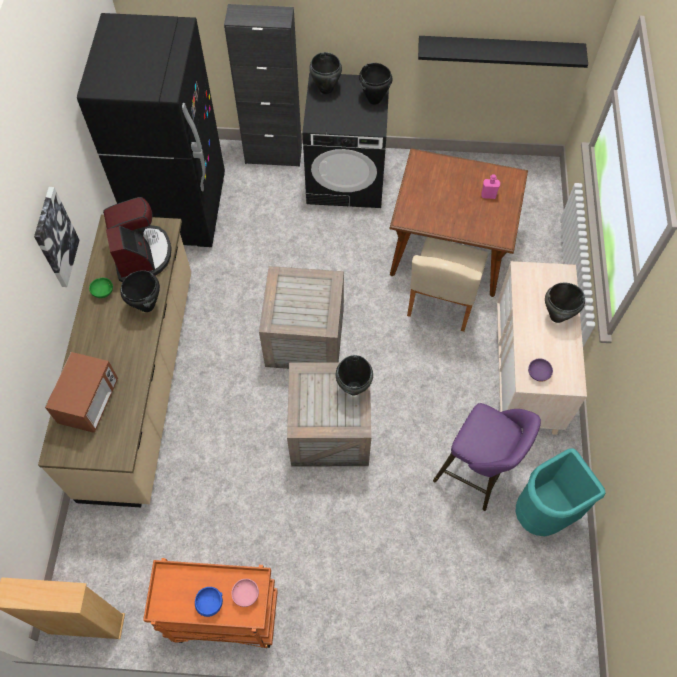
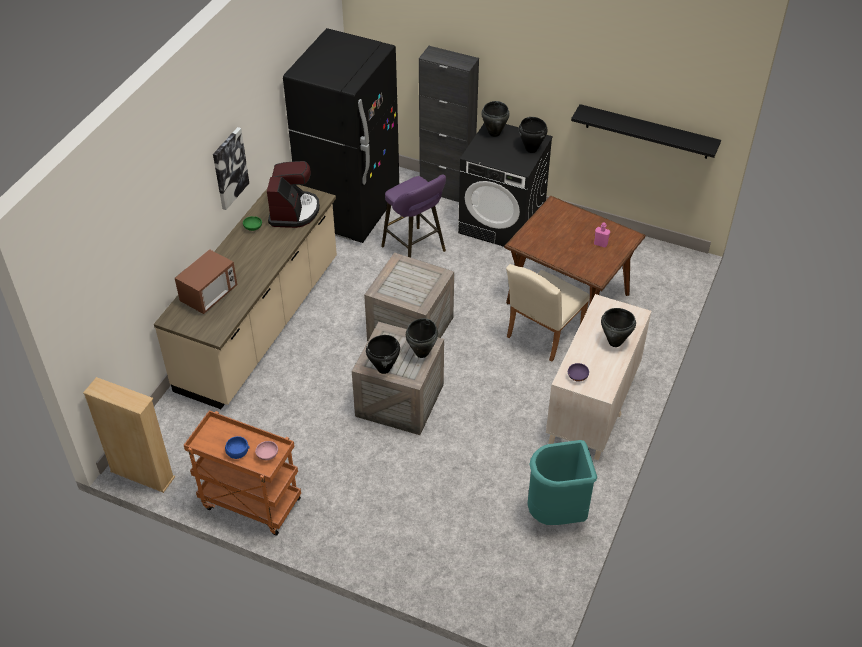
camera: 20 degrees right, 15 degrees down
black cooking pot [120,270,160,312] -> black cooking pot moved to [366,335,400,374]
purple stool [433,403,541,511] -> purple stool moved to [381,174,446,258]

